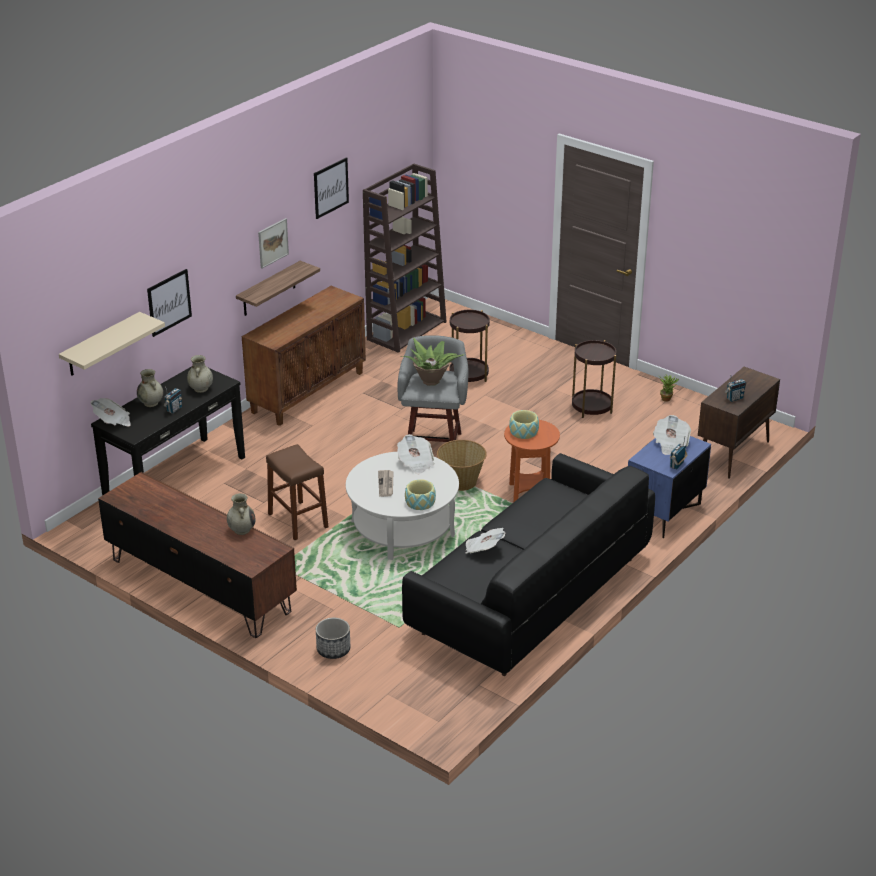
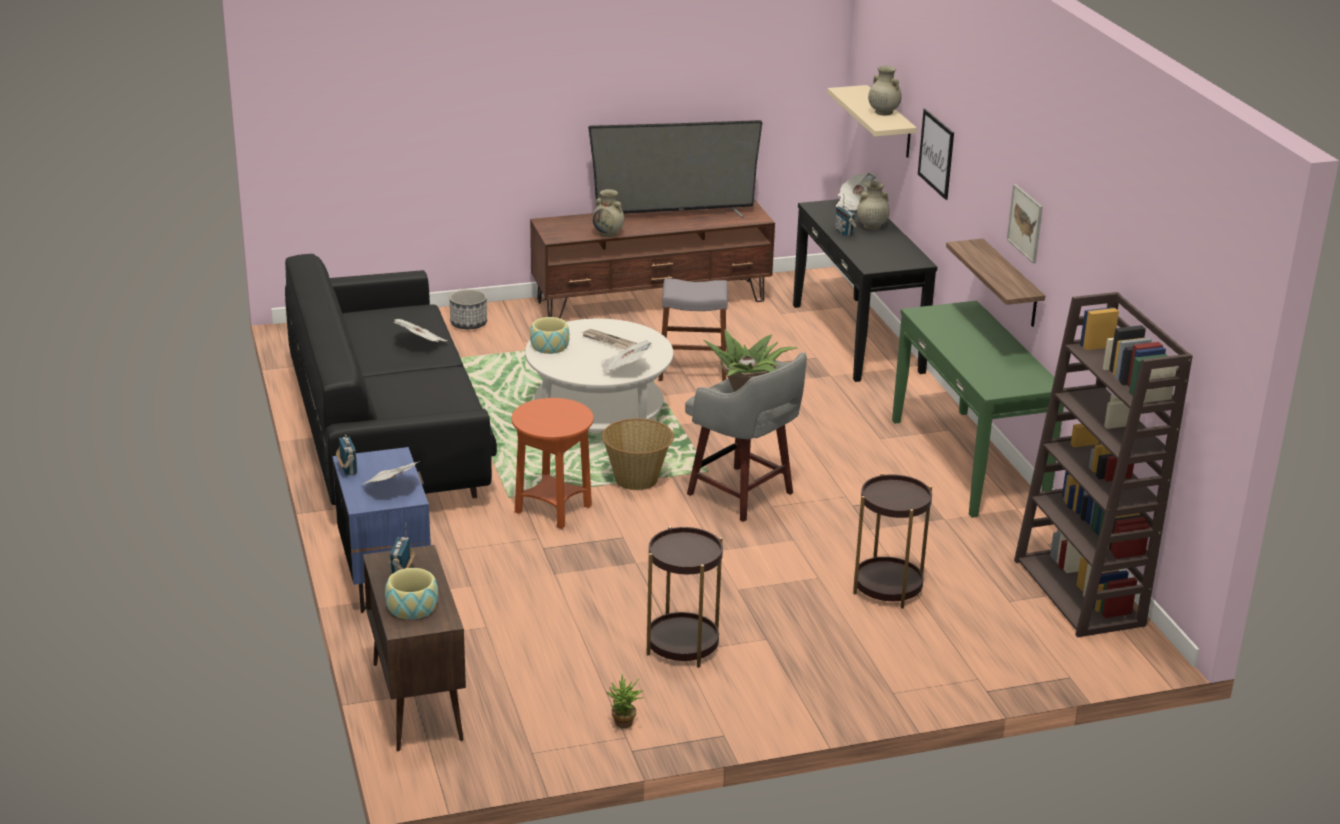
camera: 125 degrees right, 5 degrees down
beige vase [187,355,213,393] -> beige vase moved to [868,66,902,116]
brown cabinet [242,286,366,426] -> green console table [892,301,1065,518]
brown stool [266,444,328,540] -> grey stool [659,278,728,381]
picture [314,157,349,219] -> none
bowl [509,410,539,439] -> bowl moved to [385,568,438,619]
none -> television [588,120,763,218]

